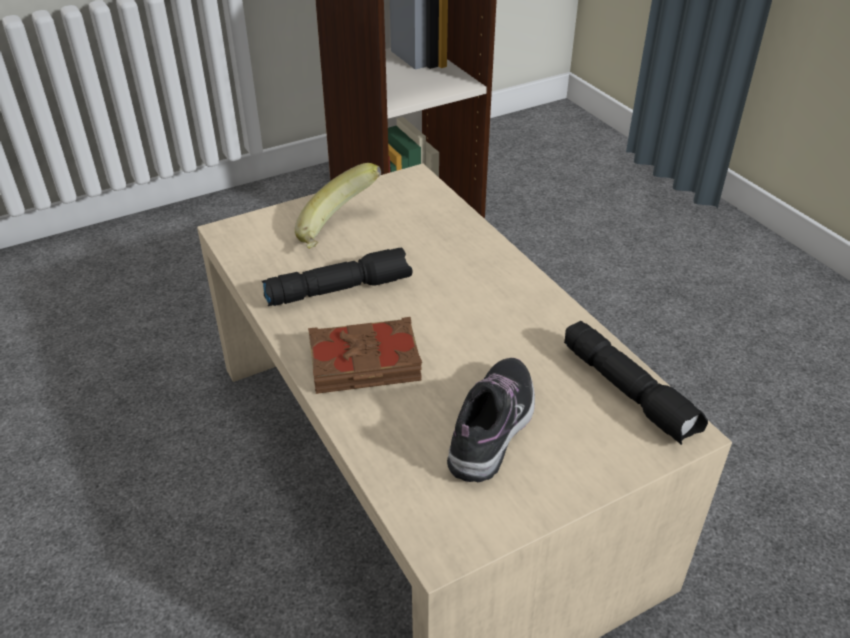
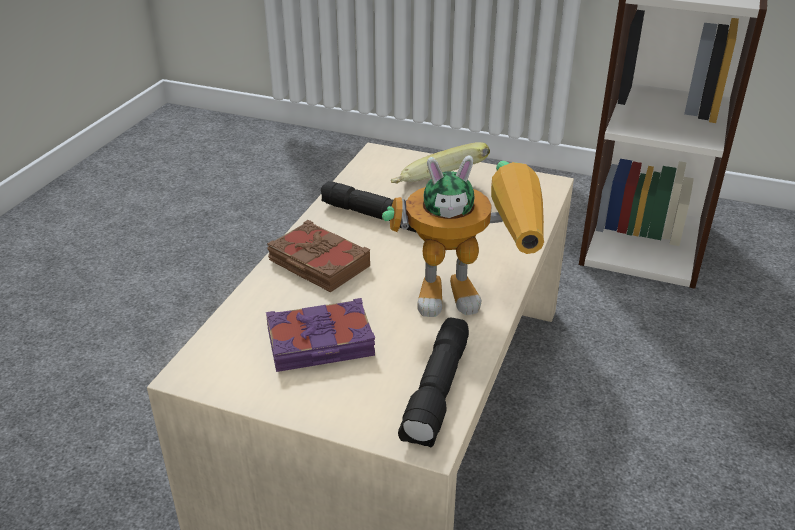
camera: 50 degrees right, 5 degrees down
shoe [447,358,535,482] -> purple book [266,298,375,372]
none -> toy robot [382,155,544,317]

